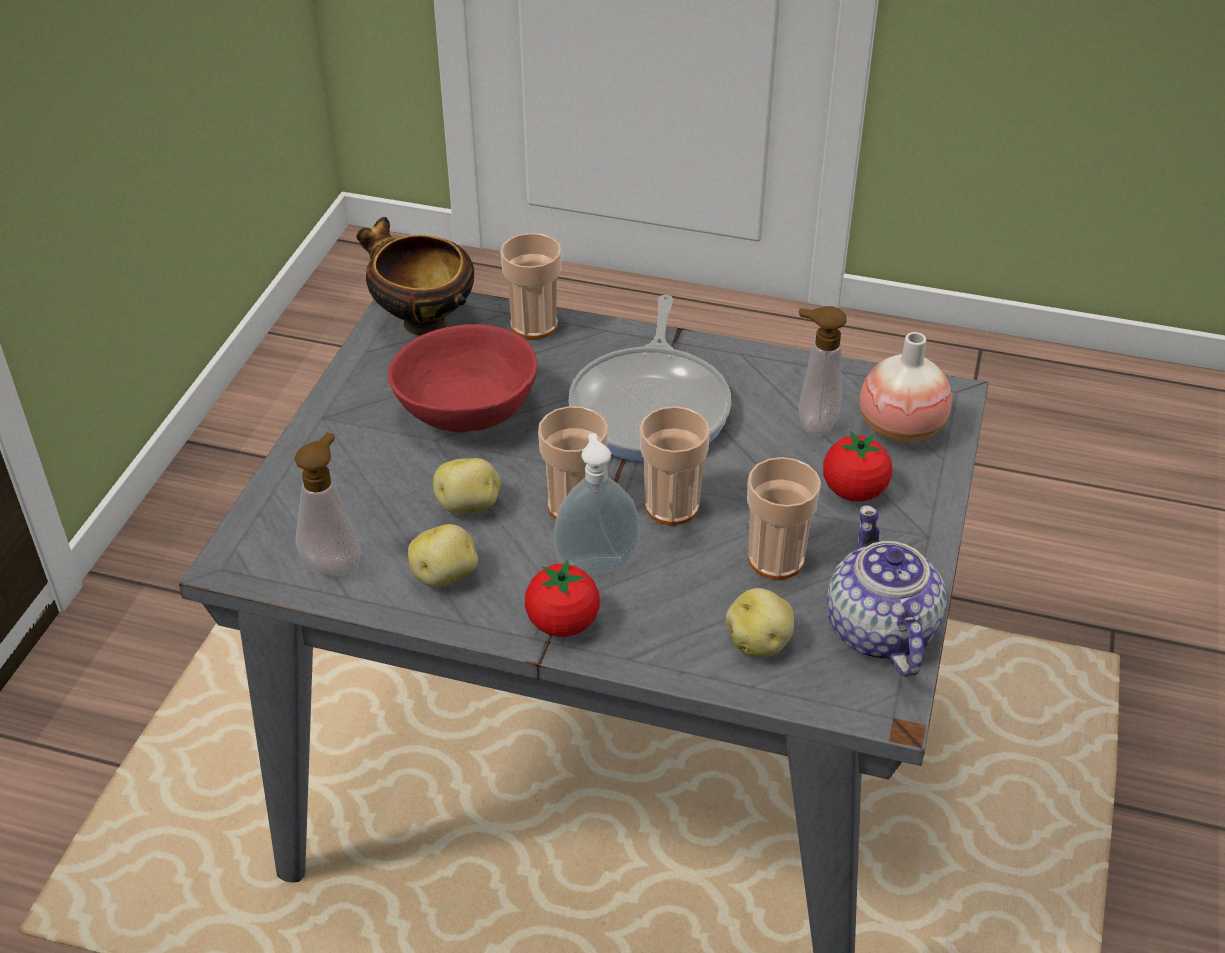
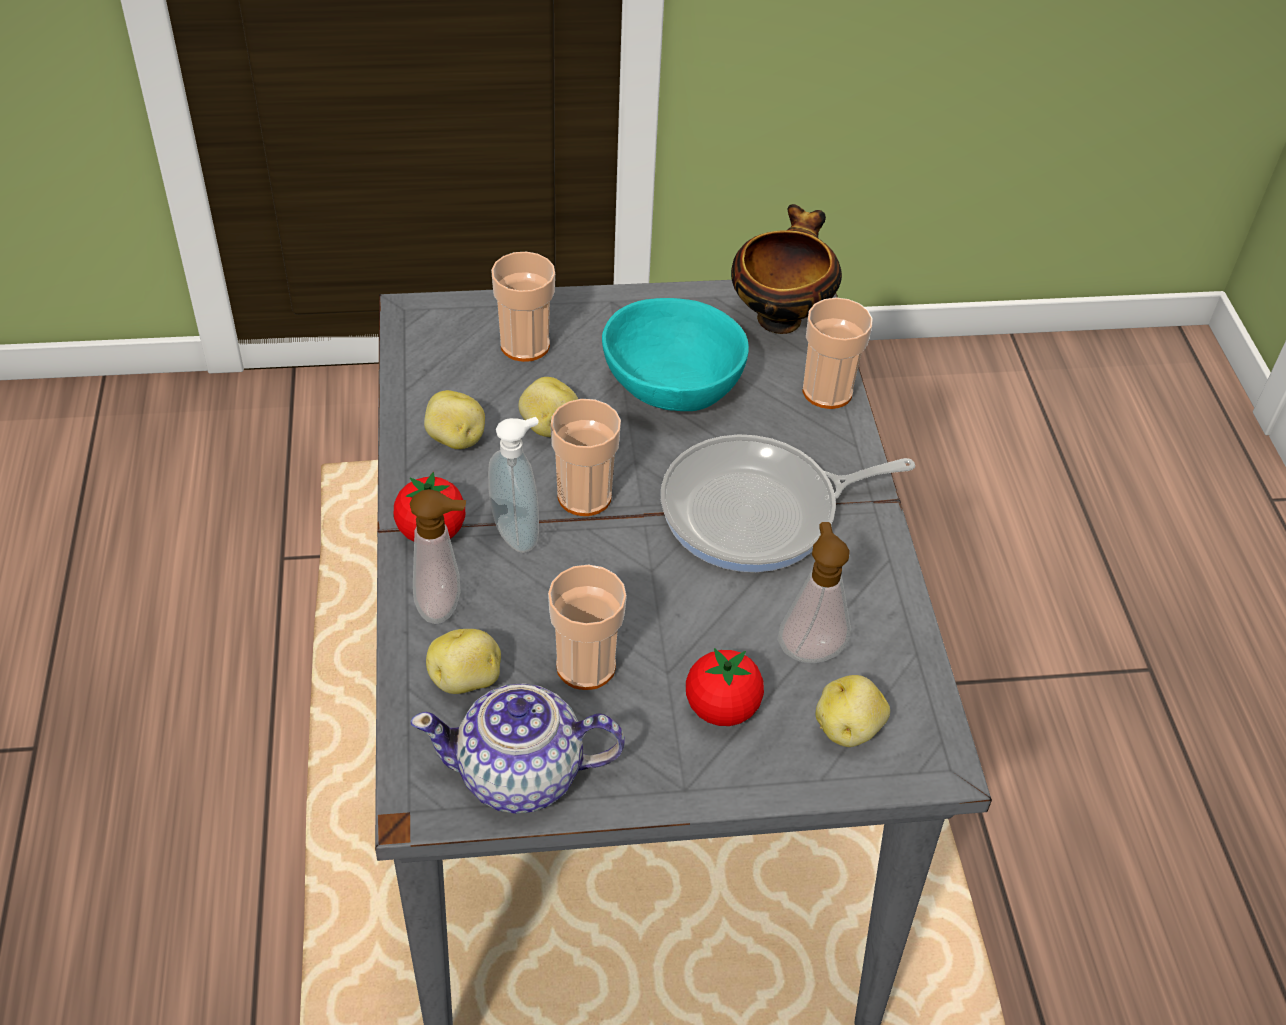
camera: 65 degrees right, 5 degrees up
soap dispenser [295,432,362,576] -> soap dispenser moved to [410,489,466,624]
red bowl [388,324,537,432] -> turquoise bowl [602,298,749,411]
cup [640,406,710,525] -> cup moved to [491,252,555,362]
teapot [827,505,947,677] -> teapot turned 150 degrees counterclockwise [411,683,625,814]
vase [860,332,952,443] -> potato [816,675,890,747]

